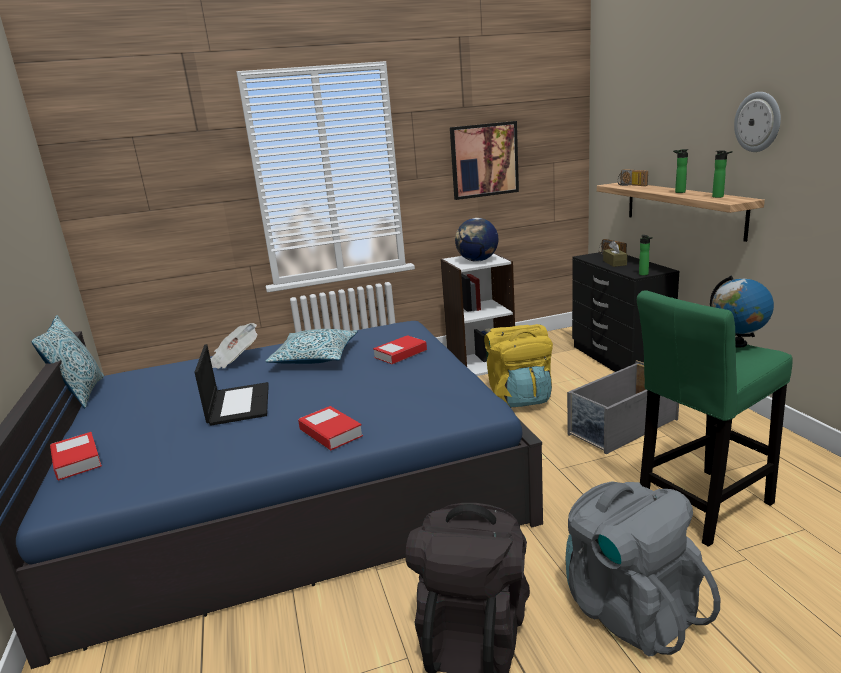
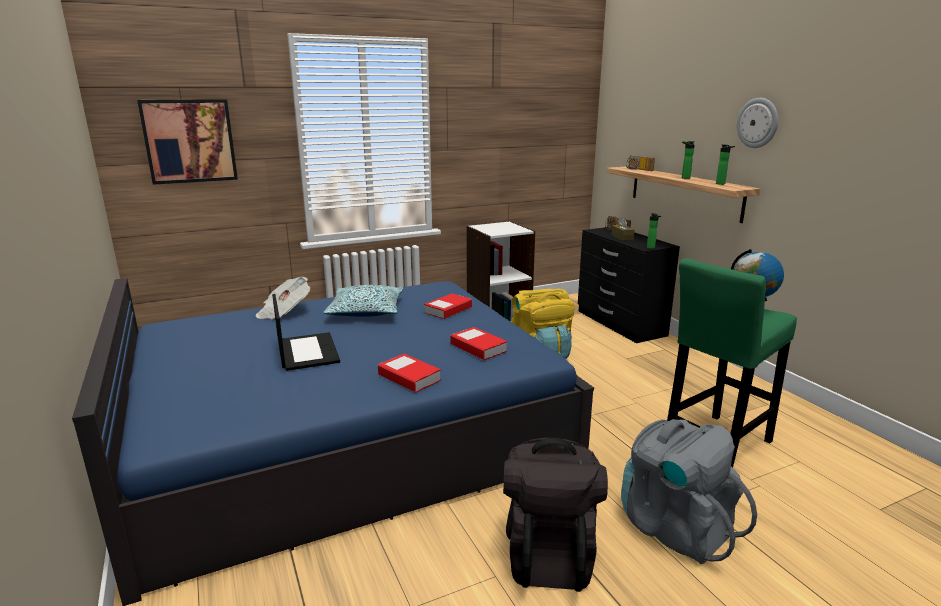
camera: 10 degrees left, 0 degrees up
pillow [31,315,104,408] -> none
book [50,432,102,480] -> book moved to [451,327,507,360]
picture [450,121,519,200] -> picture moved to [137,99,238,185]
globe [455,218,498,262] -> none
grey storage box [567,360,679,454] -> none

